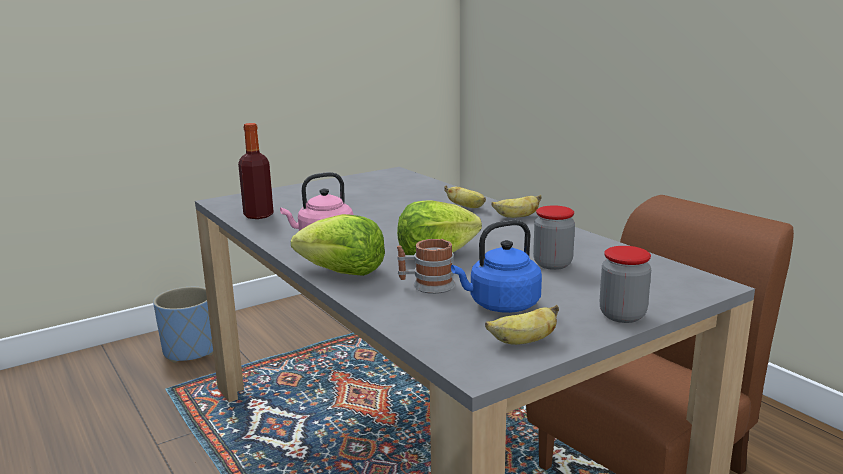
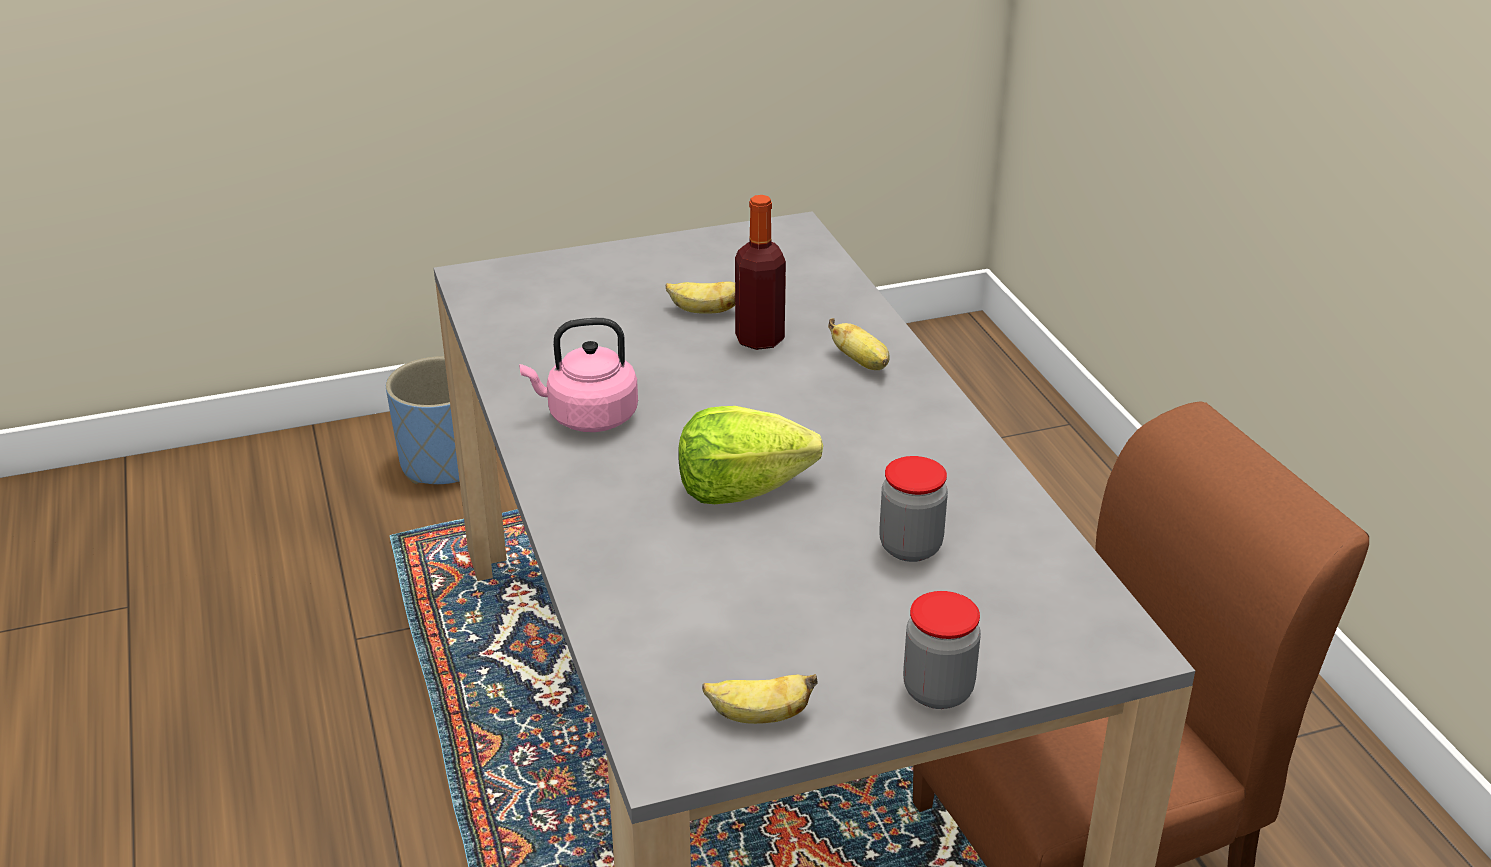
camera: 15 degrees right, 15 degrees up
bottle [238,123,274,219] -> bottle moved to [735,195,786,350]
lettuce [291,214,385,276] -> none
mug [397,239,455,294] -> none
blue kettle [451,220,542,313] -> none
banana [491,195,542,218] -> banana moved to [666,281,735,314]

